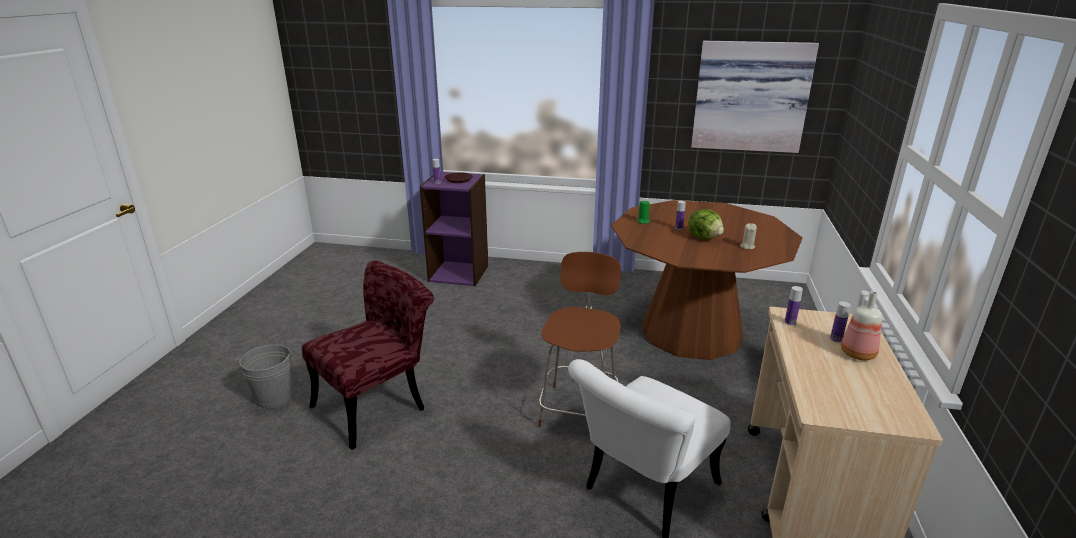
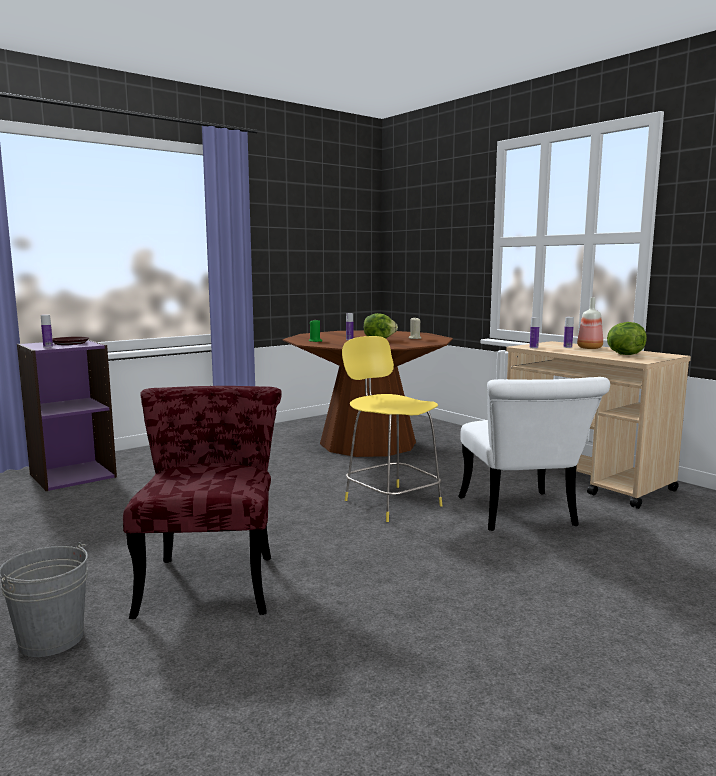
camera: 50 degrees left, 15 degrees down
brown stool [538,252,621,427] -> yellow stool [342,336,442,522]
picture [691,41,819,153] -> none
none -> lettuce [607,322,647,355]

